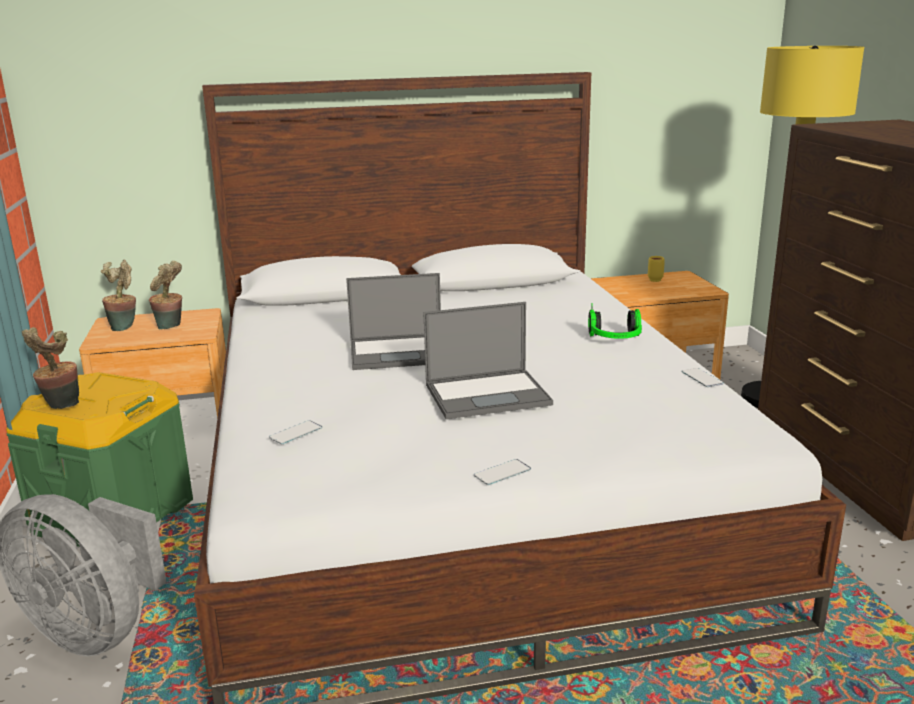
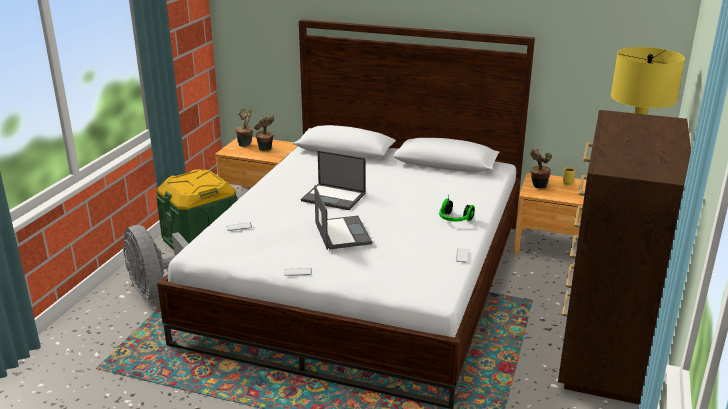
camera: 30 degrees right, 5 degrees up
potted plant [21,327,79,409] -> potted plant moved to [530,149,552,189]
laptop [423,302,553,419] -> laptop turned 120 degrees counterclockwise [314,185,372,250]

